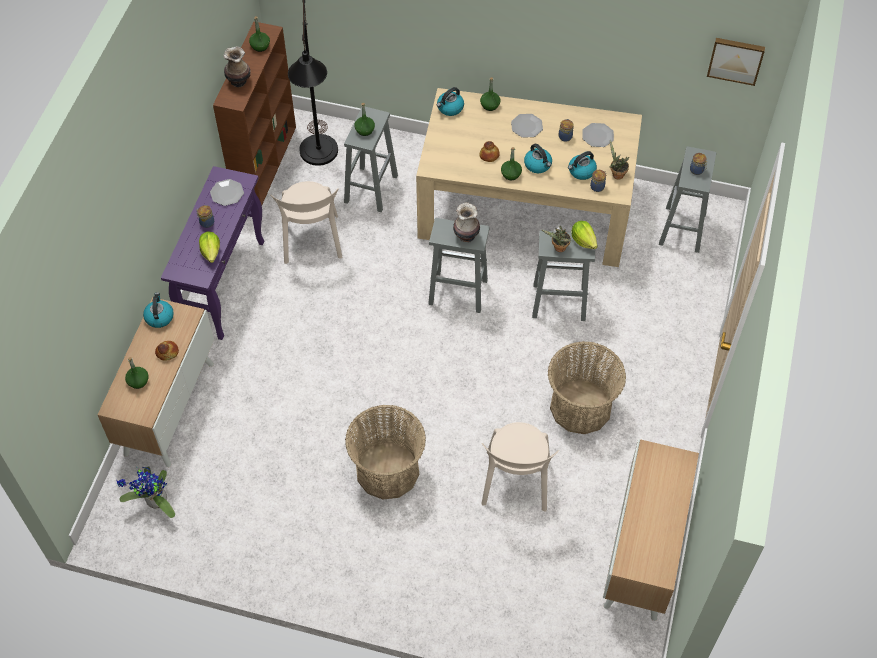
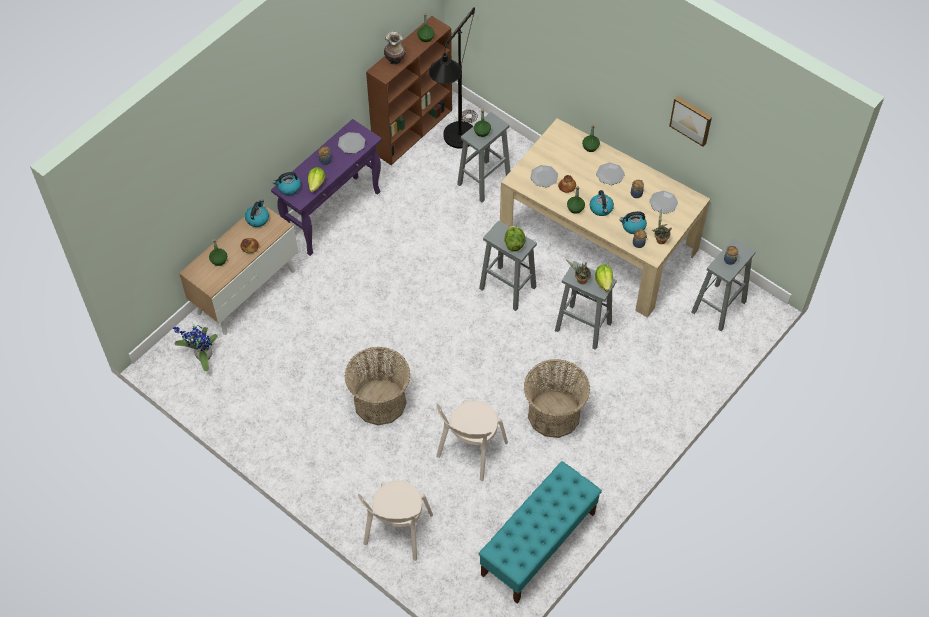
camera: 25 degrees right, 0 degrees up
beige chair [270,181,342,264] -> beige chair moved to [357,480,433,561]
kettle [437,87,464,116] -> kettle moved to [273,172,301,195]
vase [453,202,480,243] -> lettuce [504,226,525,252]
cabinet [603,439,699,621] -> turquoise bench [479,461,602,603]
picture [707,38,765,86] -> picture moved to [669,96,712,147]
none -> plate [530,165,558,187]

